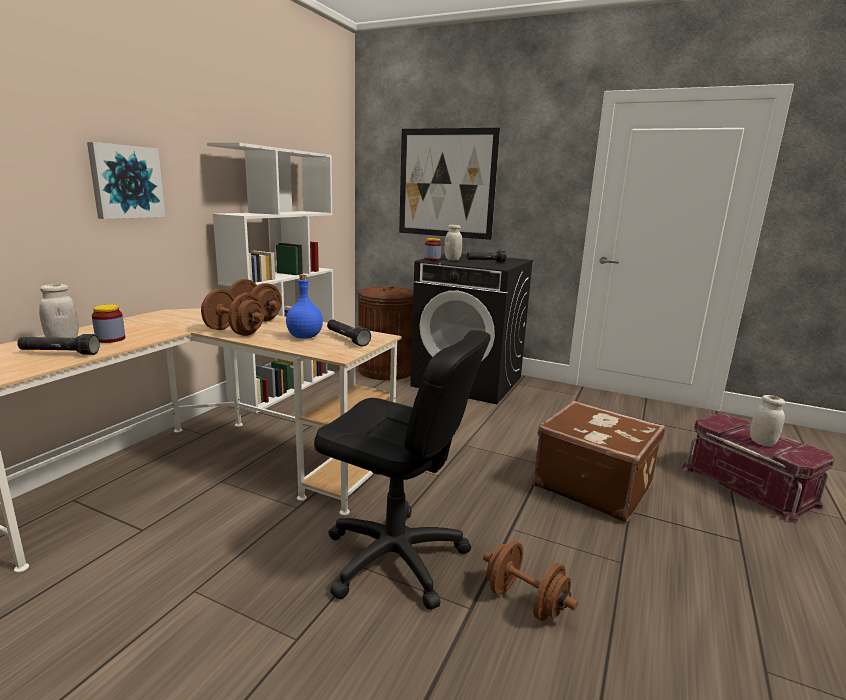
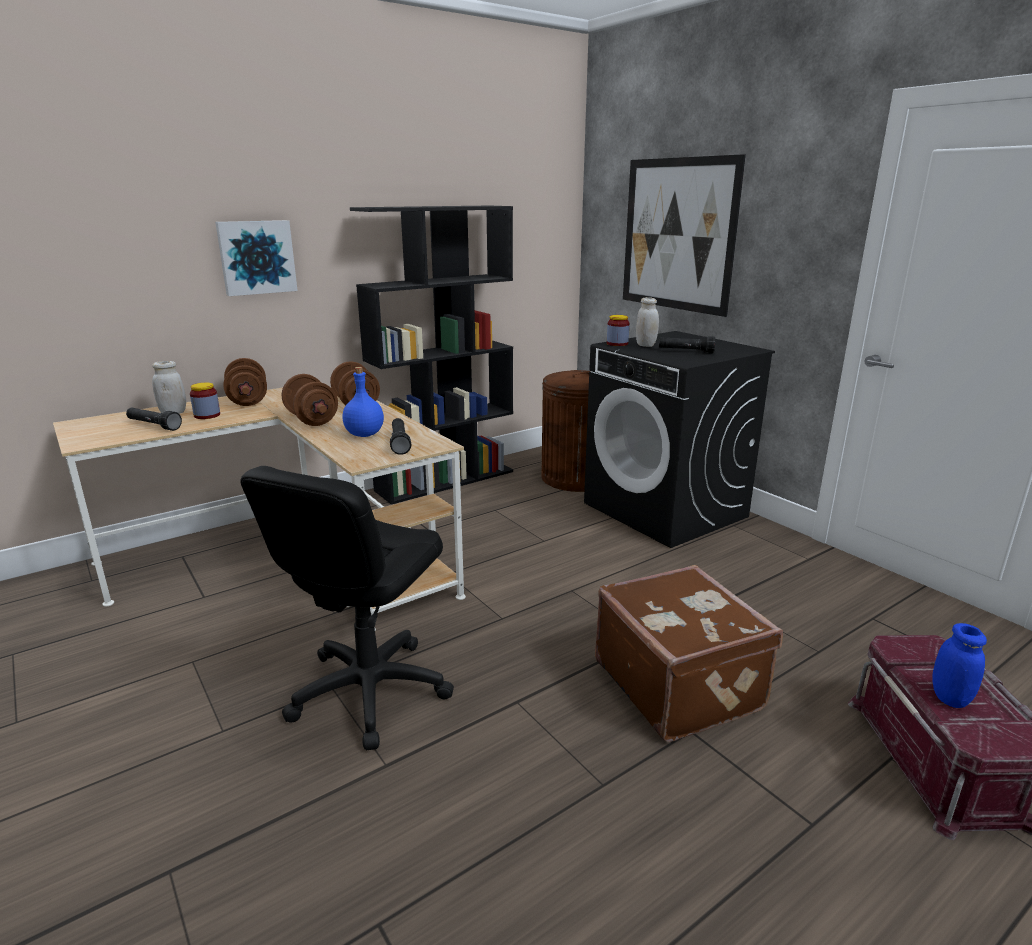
camera: 30 degrees right, 5 degrees up
white bookcase [207,143,335,413] -> black bookcase [350,206,513,505]
black office chair [314,330,491,610] -> black office chair turned 60 degrees clockwise [240,466,454,751]
brown dumbbell [483,541,578,621] -> brown dumbbell moved to [223,358,267,406]
white jar [750,395,785,447] -> blue jar [932,623,987,708]

